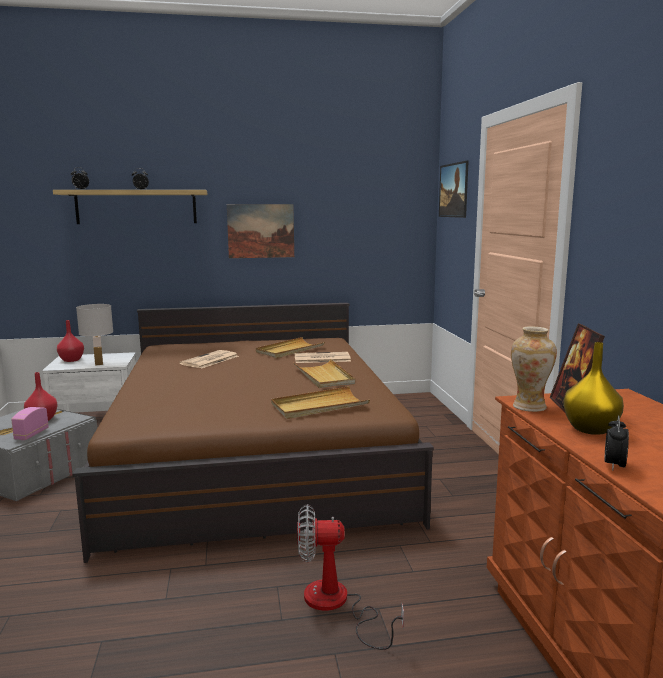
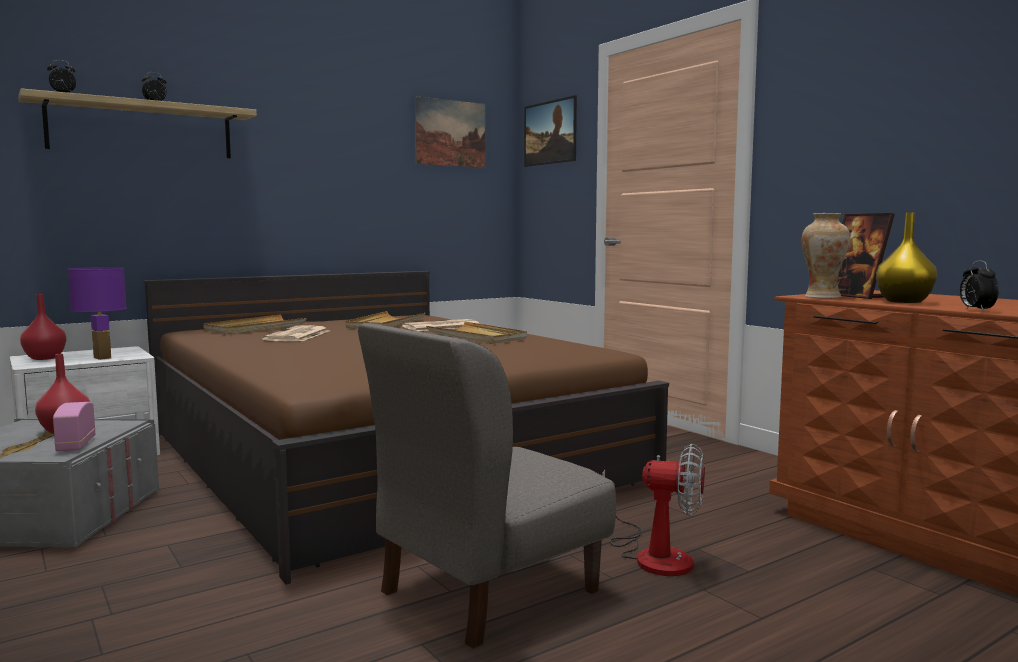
camera: 25 degrees left, 5 degrees down
white table lamp [76,304,113,366] -> purple table lamp [68,267,127,360]
picture [227,204,294,258] -> picture moved to [415,96,485,168]
beige tray [271,386,370,419] -> beige tray moved to [203,314,307,334]
fan [297,504,404,650] -> fan turned 135 degrees counterclockwise [602,444,705,576]
none -> grey chair [358,323,616,649]

